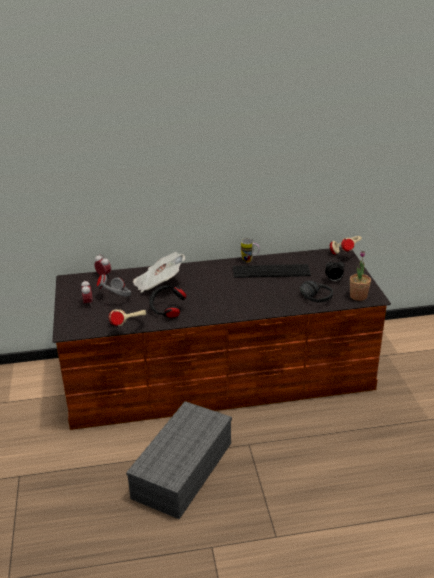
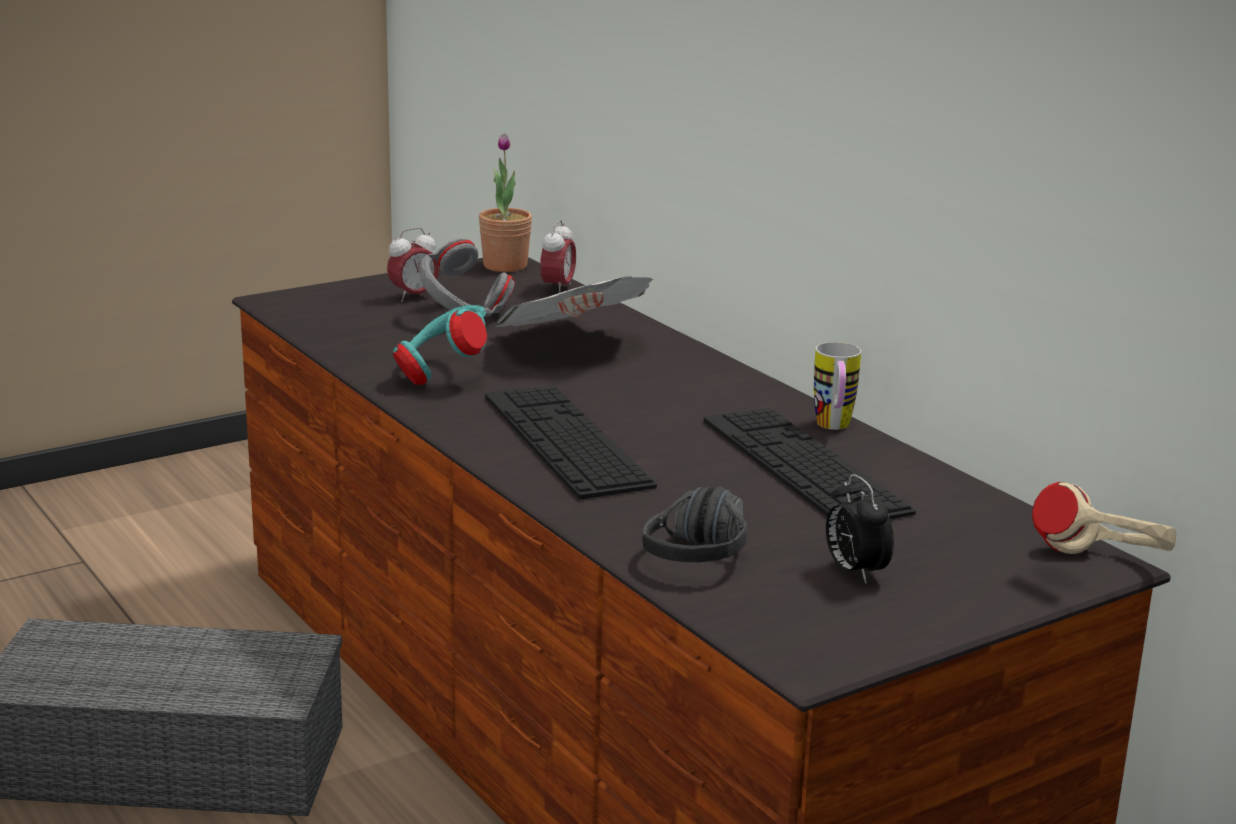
camera: 65 degrees right, 10 degrees down
beige headphones [108,309,146,326] -> none
black headphones [149,285,186,318] -> turquoise headphones [393,305,487,385]
potted plant [350,251,371,301] -> potted plant moved to [479,134,532,272]
none -> keyboard [485,386,657,500]

